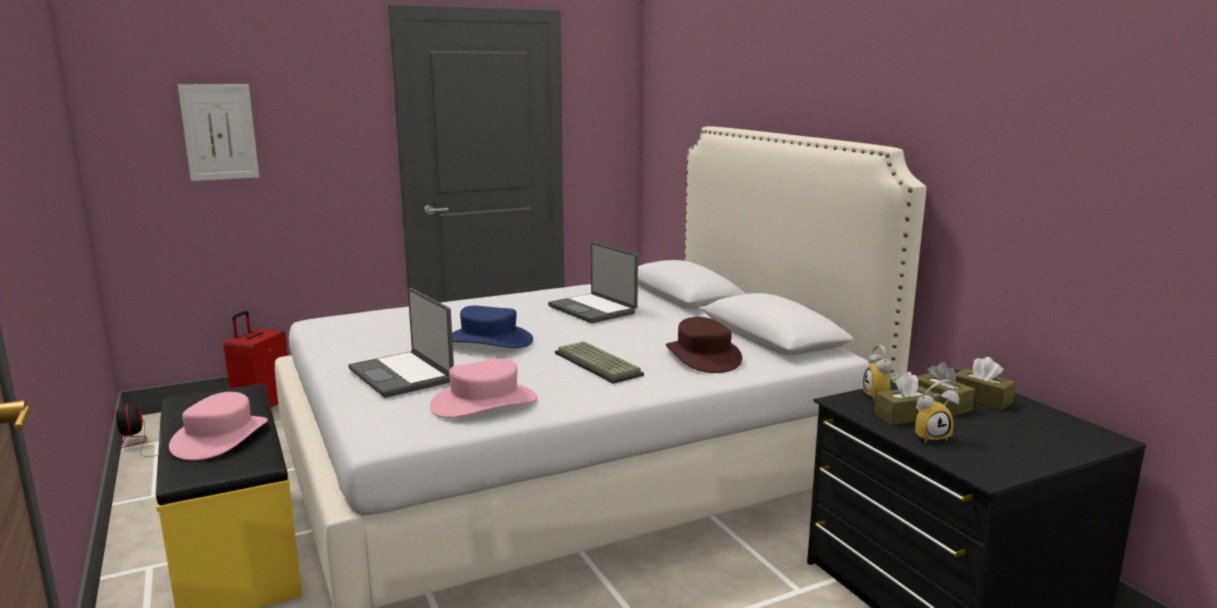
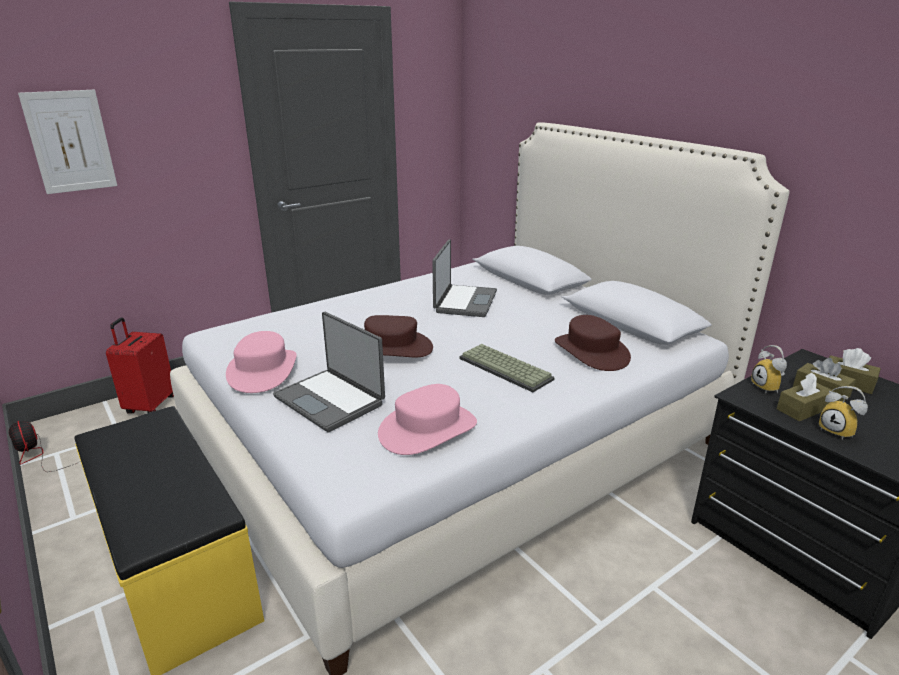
camera: 10 degrees left, 10 degrees up
pink hat [169,392,268,460] -> pink hat moved to [226,331,297,393]
blue hat [452,306,533,348] -> brown hat [364,315,433,357]
laptop [548,242,638,323] -> laptop turned 120 degrees counterclockwise [432,240,497,317]
alarm clock [915,379,960,443] -> alarm clock turned 75 degrees clockwise [819,386,868,440]

